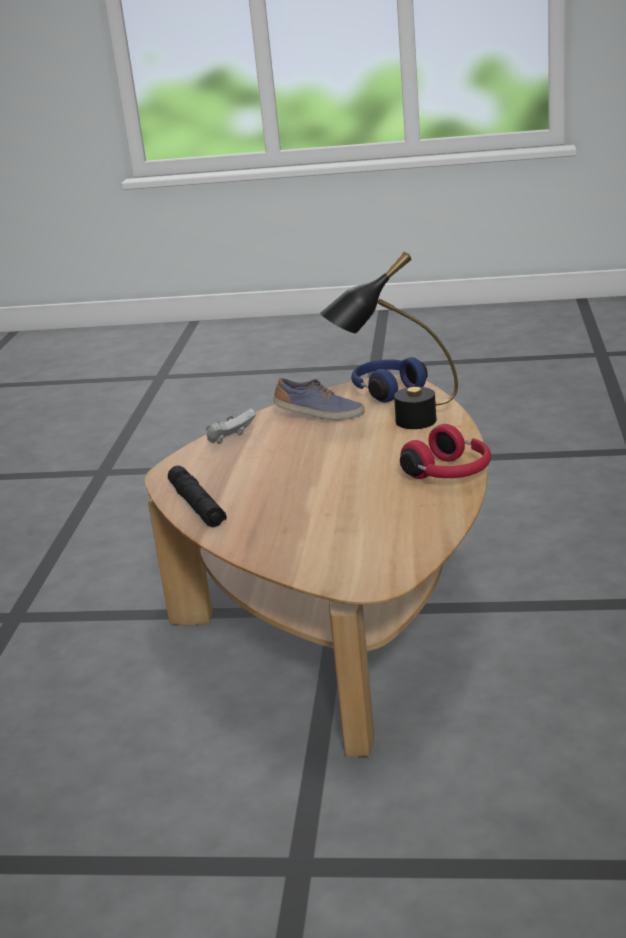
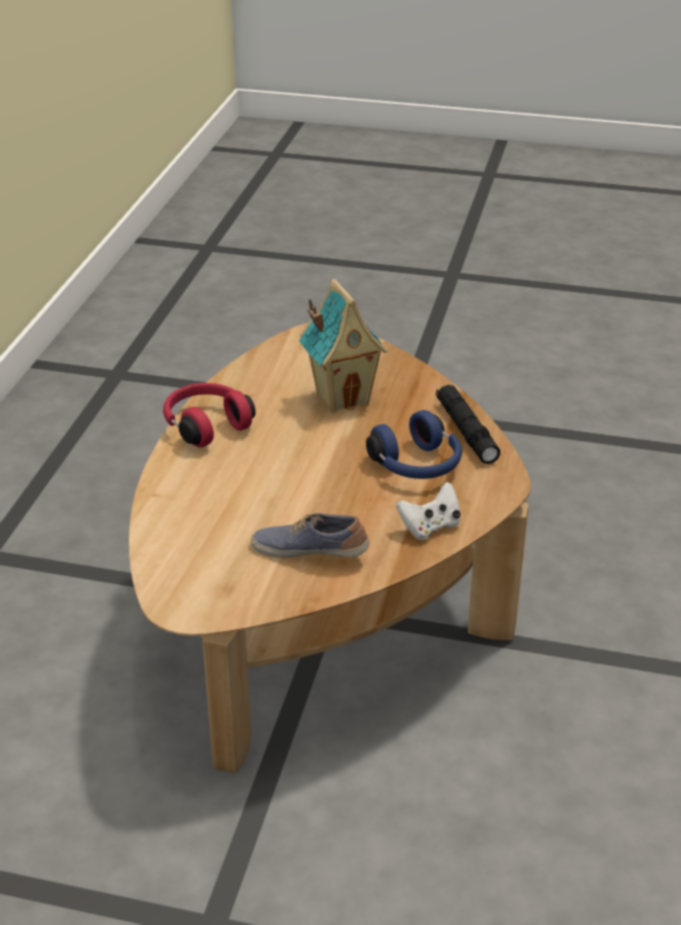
camera: 175 degrees left, 10 degrees up
black table lamp [320,252,458,429] -> none
blue headphones [351,357,428,403] -> blue headphones moved to [366,410,462,479]
none -> toy house [299,279,387,413]

